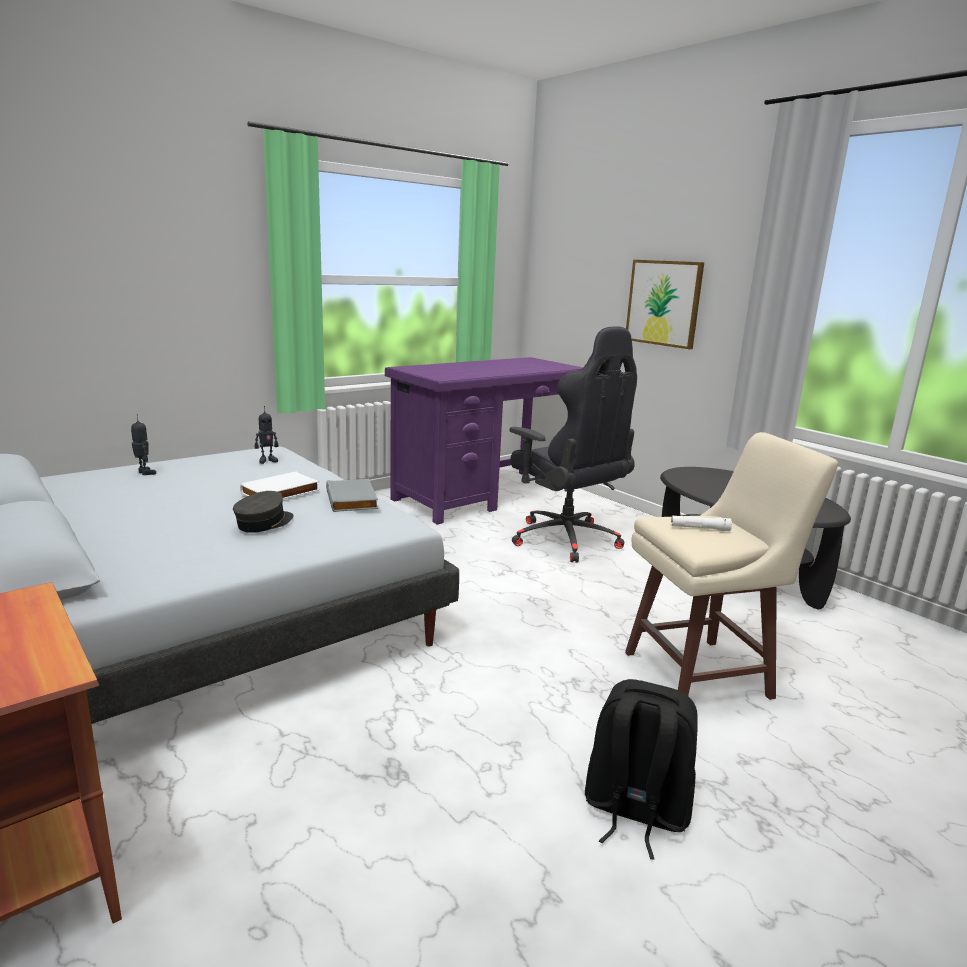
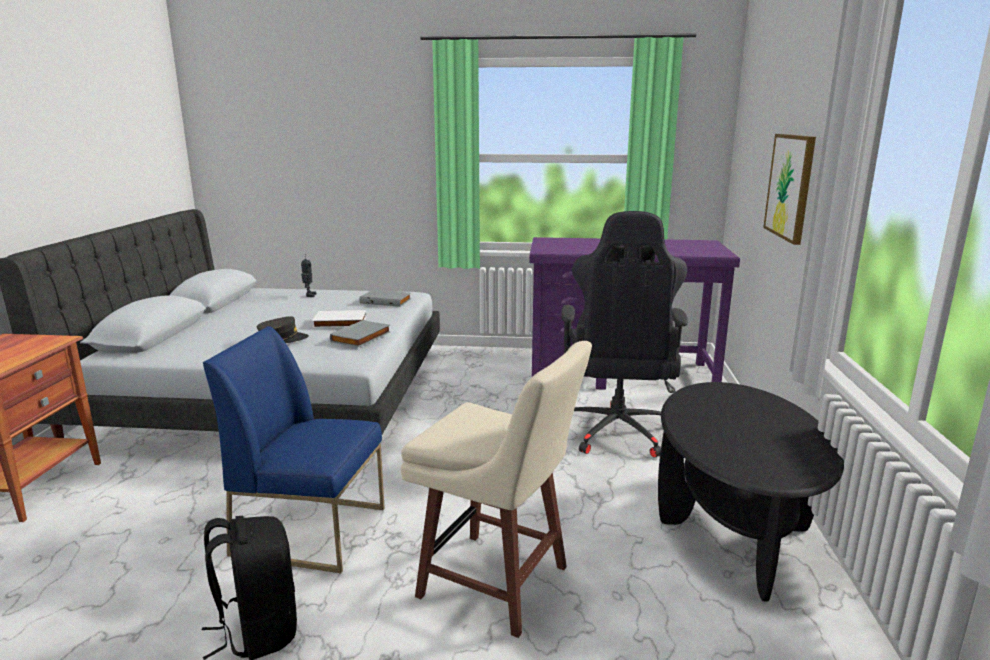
camera: 45 degrees right, 0 degrees up
toy robot [255,406,278,464] -> grey book [360,290,412,307]
white flashlight [671,516,732,531] -> none
none -> blue chair [203,326,385,573]

